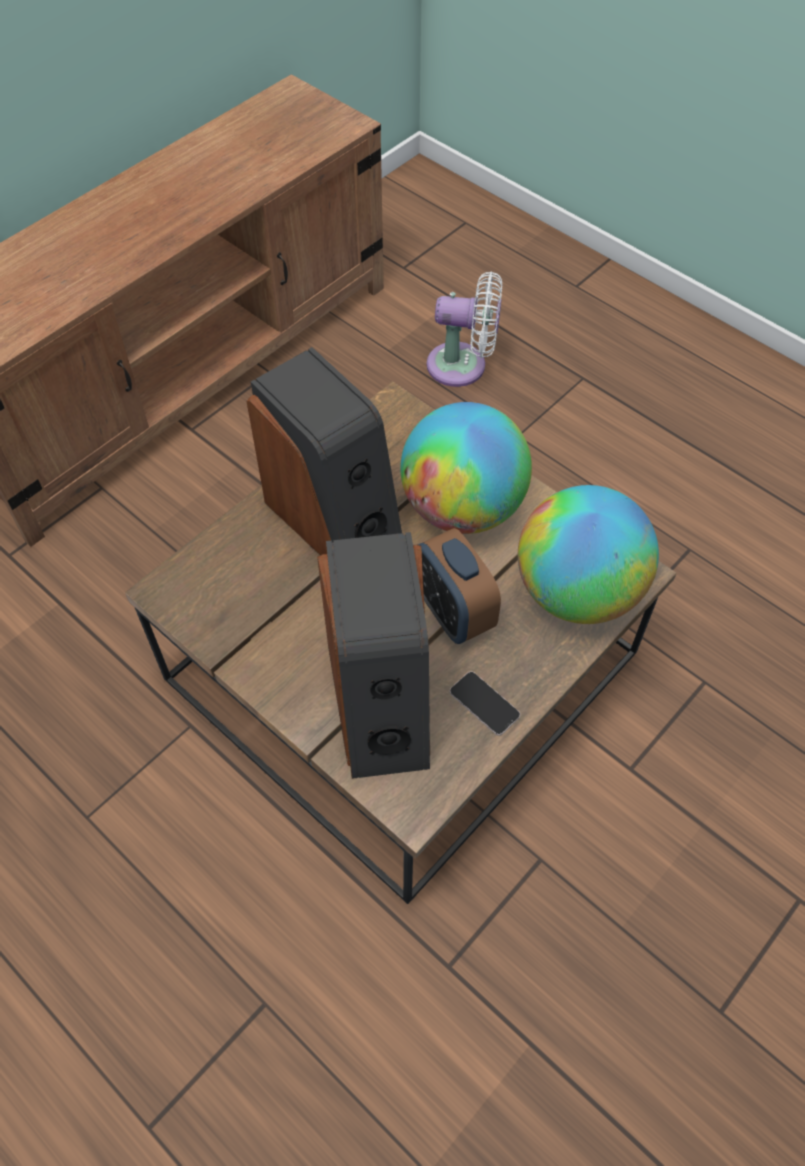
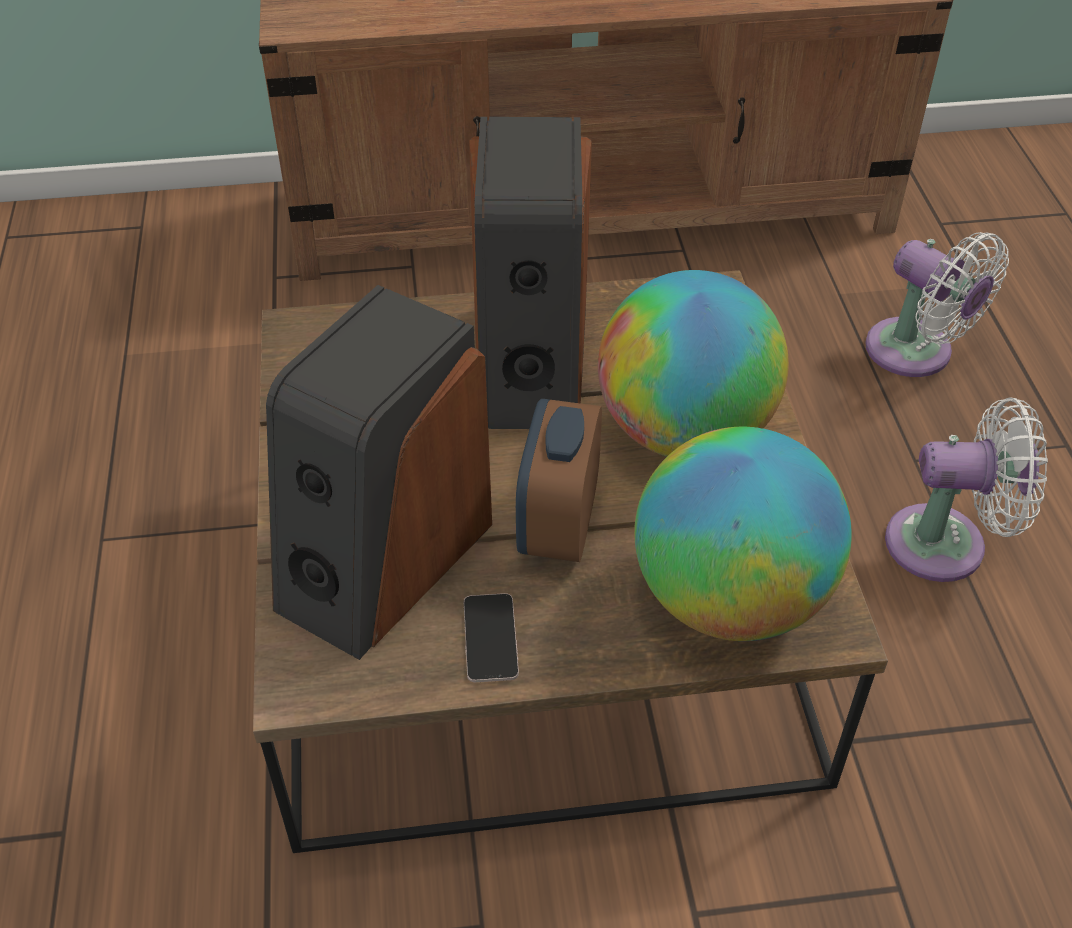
camera: 40 degrees right, 10 degrees down
none -> white fan [885,398,1048,582]

